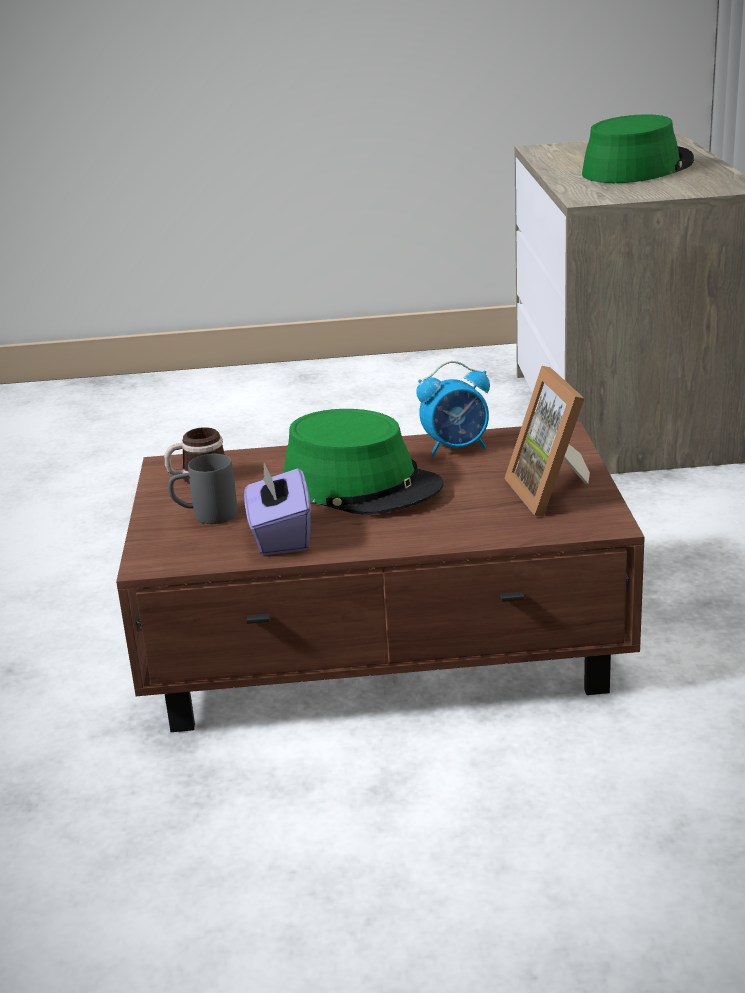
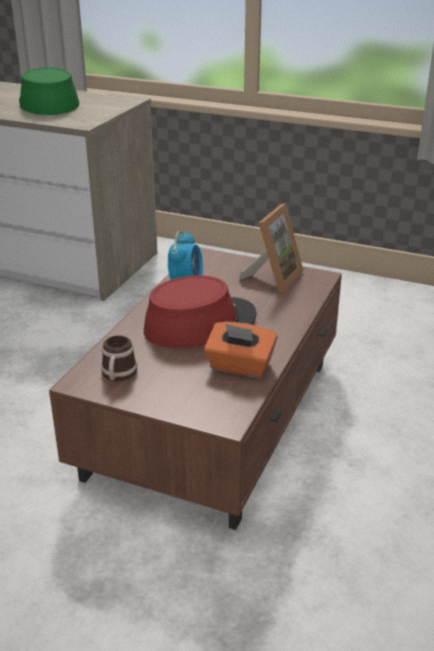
camera: 65 degrees left, 5 degrees up
grey mug [168,454,237,524] -> none
purple tissue box [244,463,311,555] -> orange tissue box [204,322,278,378]
green hat [284,409,443,515] -> red hat [144,275,257,348]
picture frame [504,366,590,517] -> picture frame turned 75 degrees counterclockwise [239,204,304,292]

